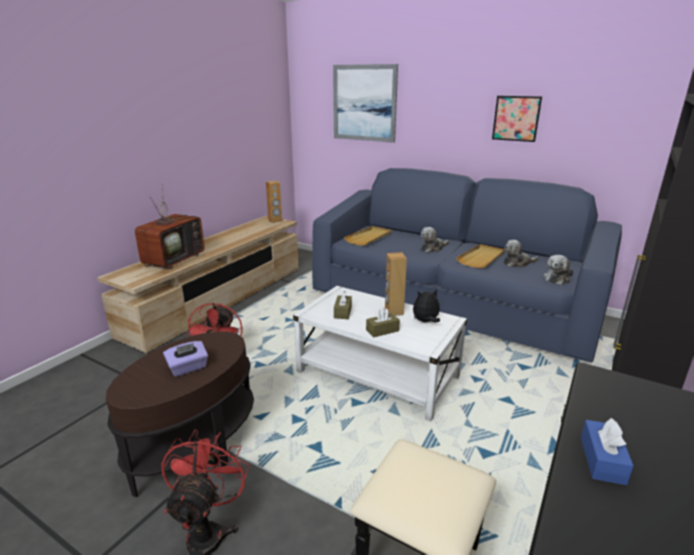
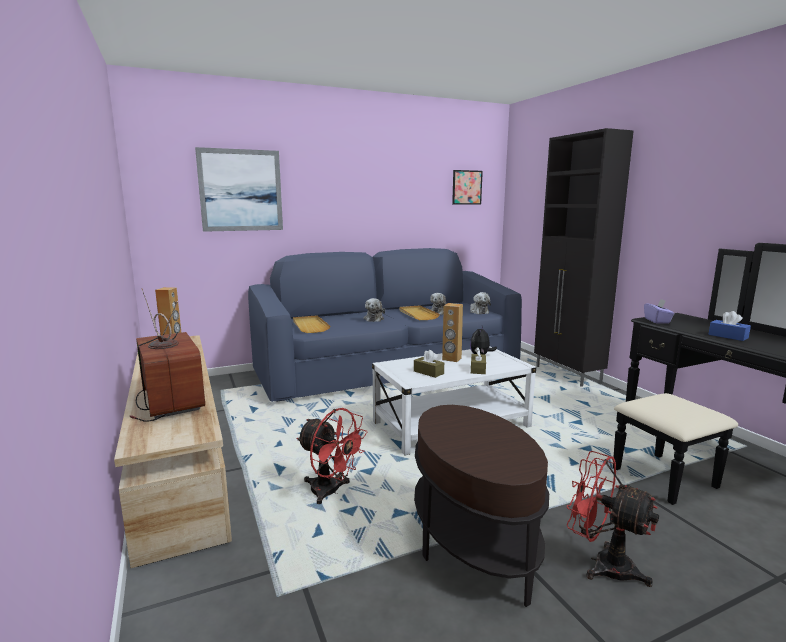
camera: 55 degrees left, 10 degrees down
purple tissue box [163,341,208,377] -> purple tissue box moved to [644,299,674,324]
picture [492,96,542,142] -> picture moved to [452,170,483,205]

